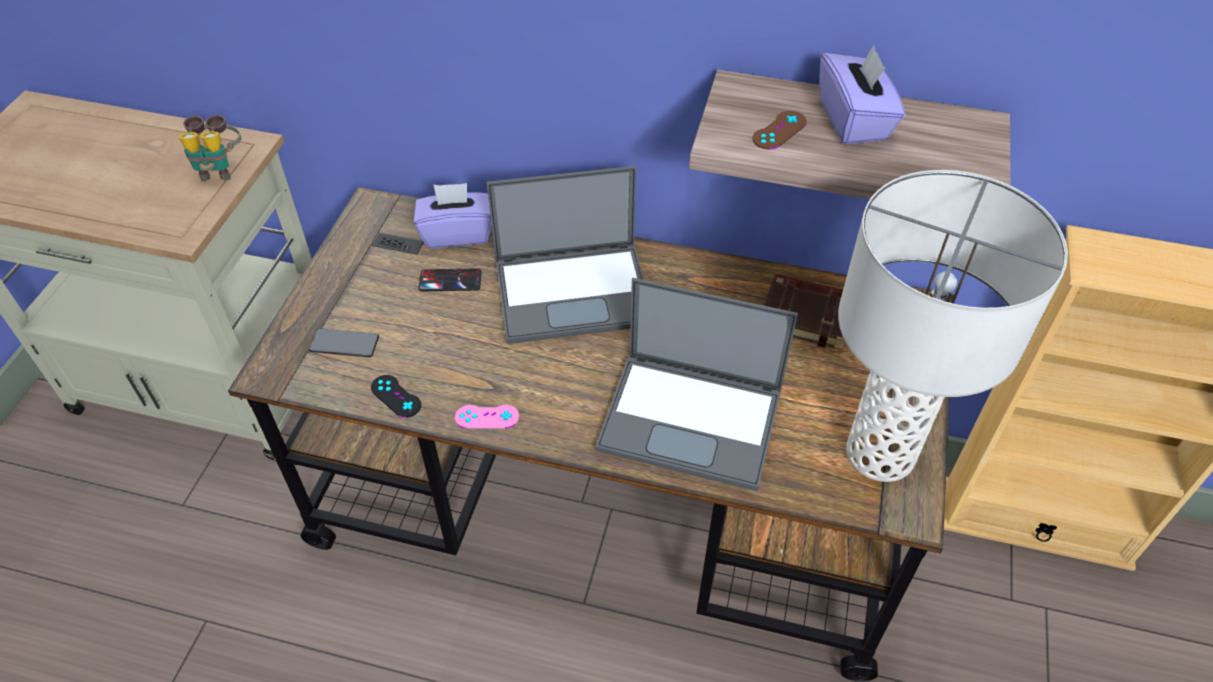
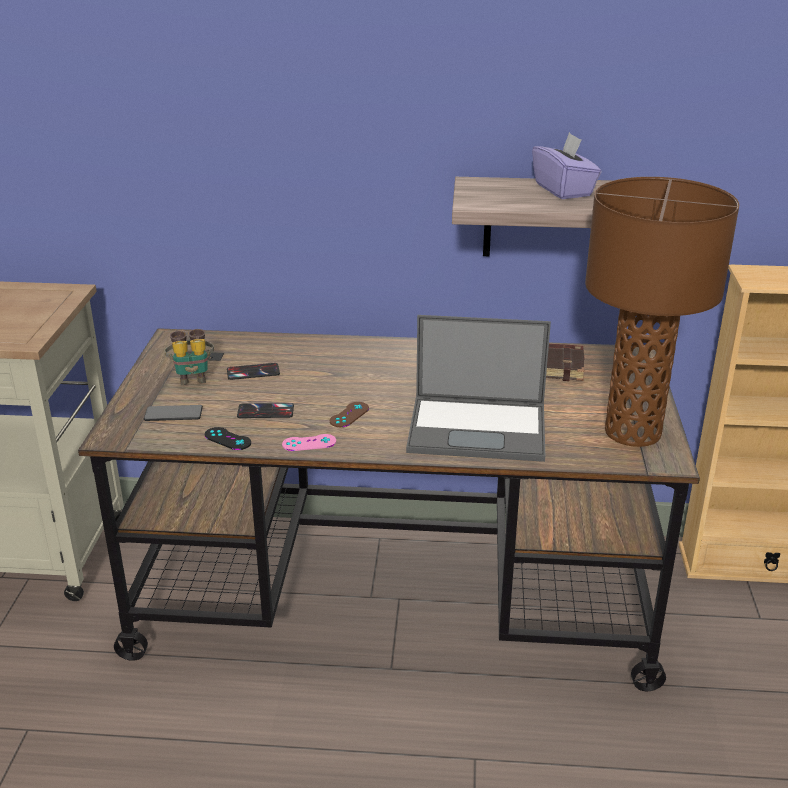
camera: 10 degrees left, 20 degrees down
binoculars [179,115,241,181] -> binoculars moved to [164,329,214,386]
purple tissue box [414,183,492,248] -> none
laptop [486,166,644,344] -> none
brown game controller [752,111,807,150] -> brown game controller moved to [330,402,369,427]
white table lamp [838,170,1068,482] -> brown table lamp [585,177,739,447]
none -> phone [237,403,294,418]

